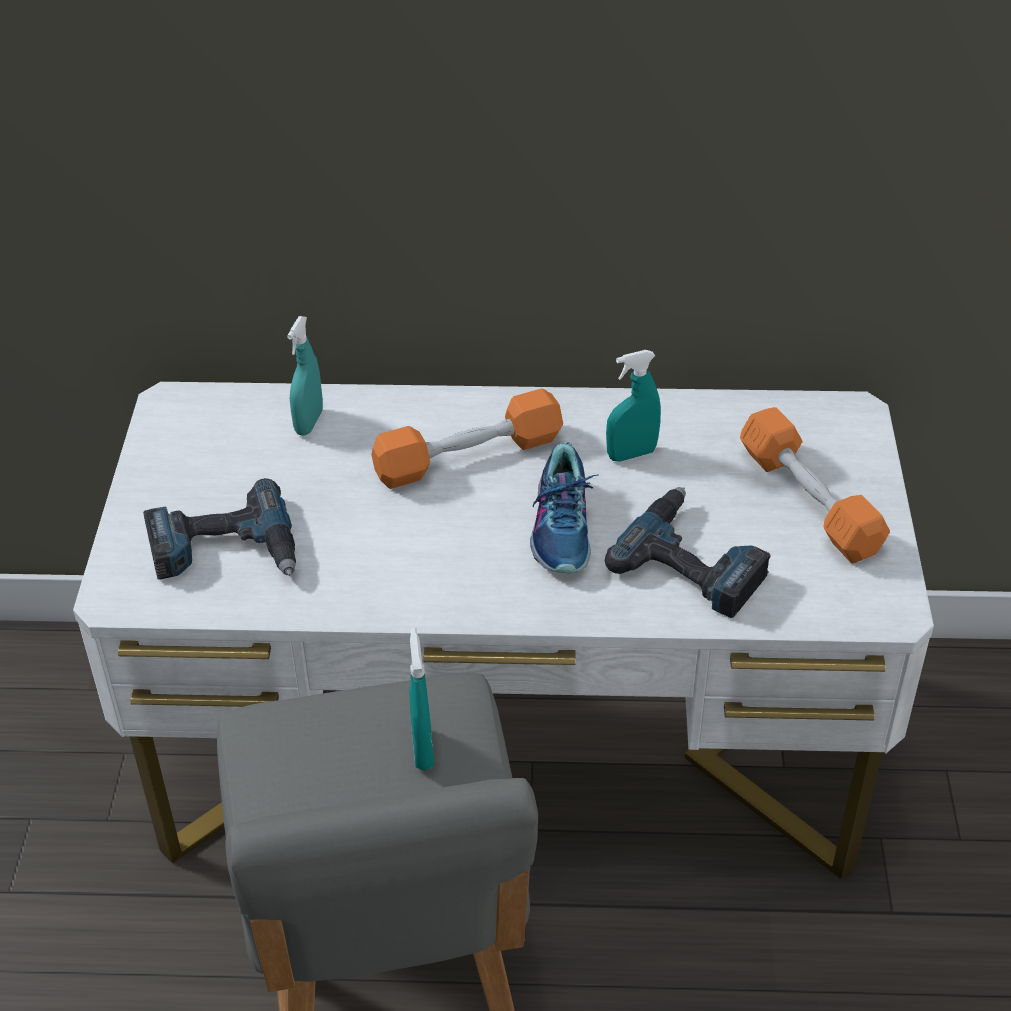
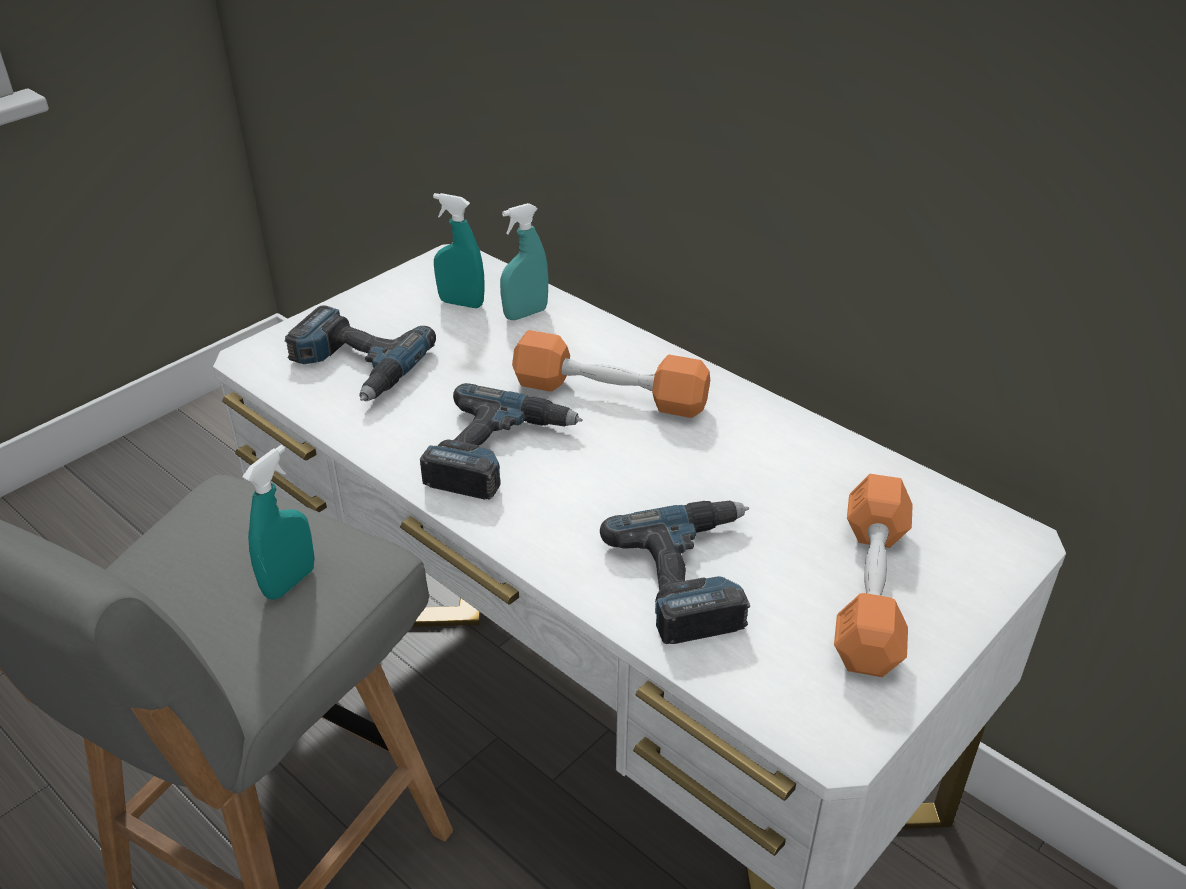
camera: 40 degrees right, 5 degrees down
shoe [530,442,598,573] -> none
turquoise spray bottle [606,350,661,462] -> turquoise spray bottle moved to [433,193,485,308]
none -> power drill [420,383,583,500]

